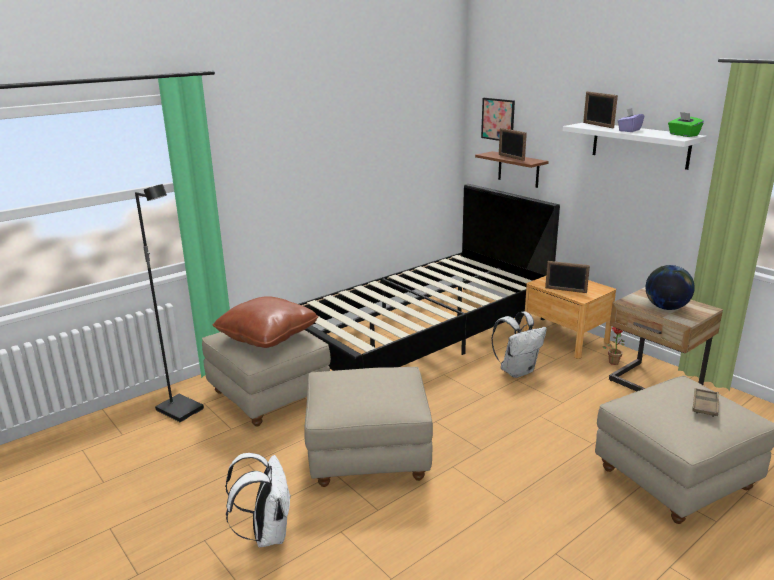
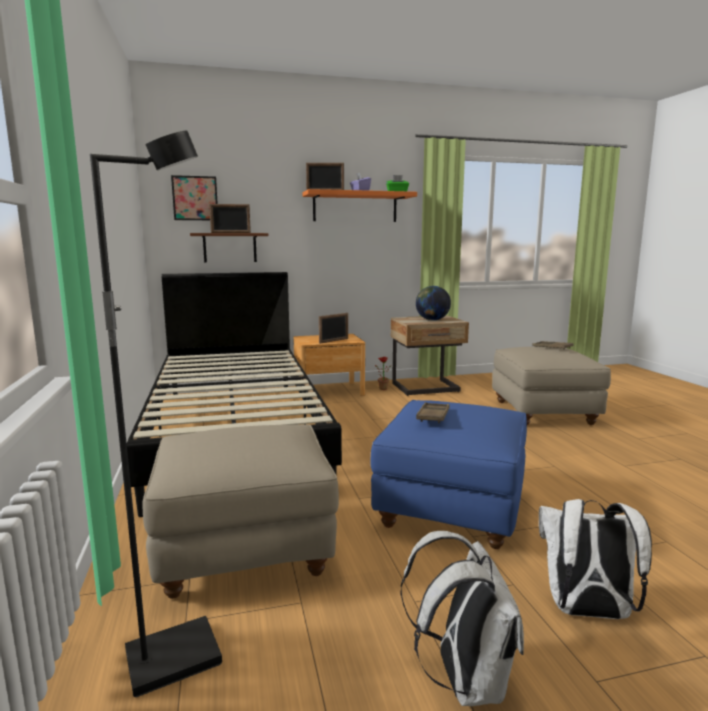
camera: 65 degrees left, 10 degrees down
brown pillow [213,296,318,348] -> none
beige ottoman [304,367,433,487] -> blue ottoman [370,400,527,549]
white backpack [491,311,547,378] -> white backpack moved to [400,531,524,706]
white shelf [563,123,707,170] -> orange shelf [303,189,417,222]
none -> brown tray [416,402,450,423]

